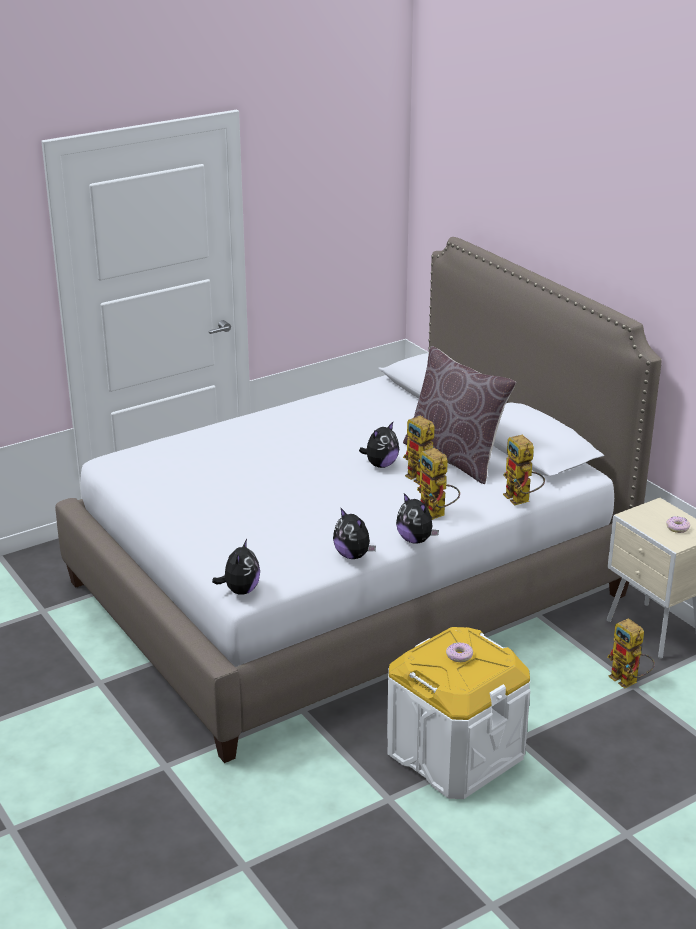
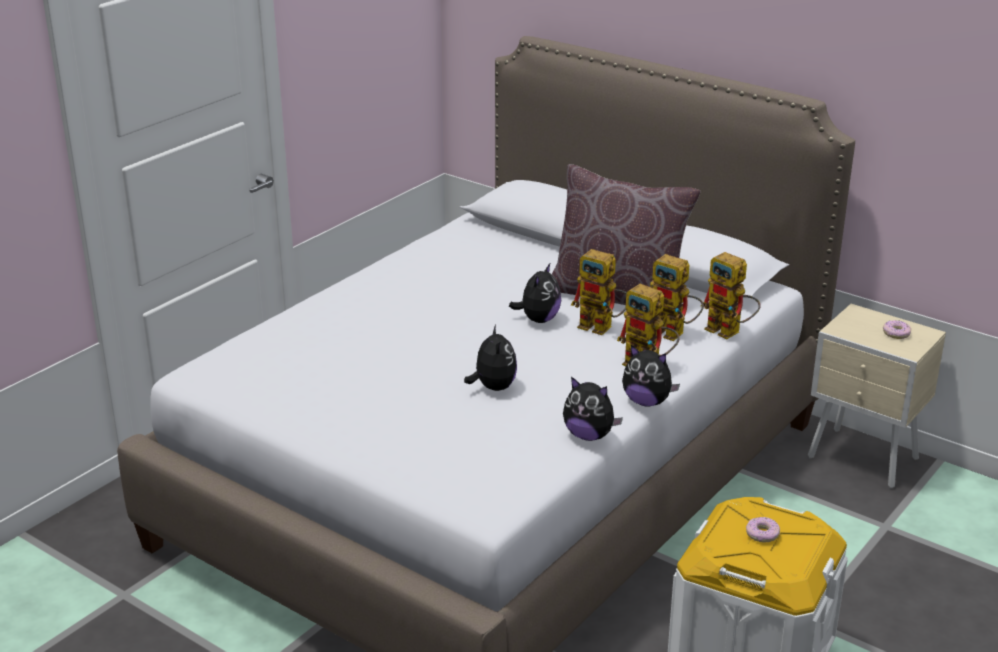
camera: 20 degrees left, 0 degrees up
plush toy [212,539,260,594] -> plush toy moved to [464,324,517,391]
toy robot [607,618,655,689] -> toy robot moved to [650,254,704,341]

